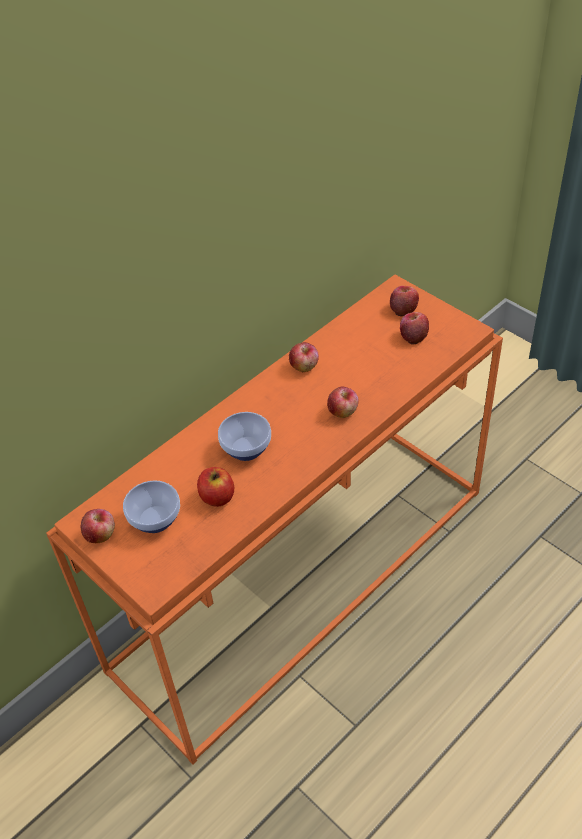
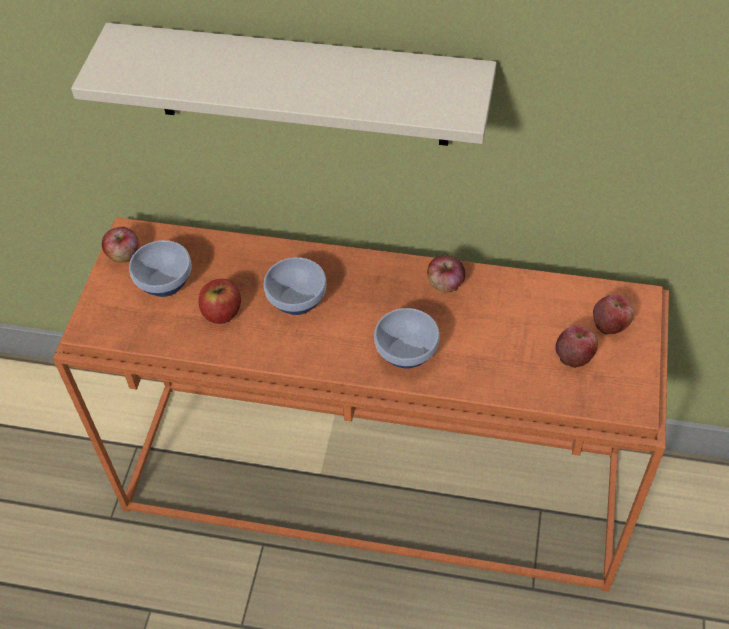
camera: 55 degrees right, 5 degrees up
apple [327,387,359,418] -> bowl [374,308,440,368]
none -> beige shelf [71,23,497,146]

